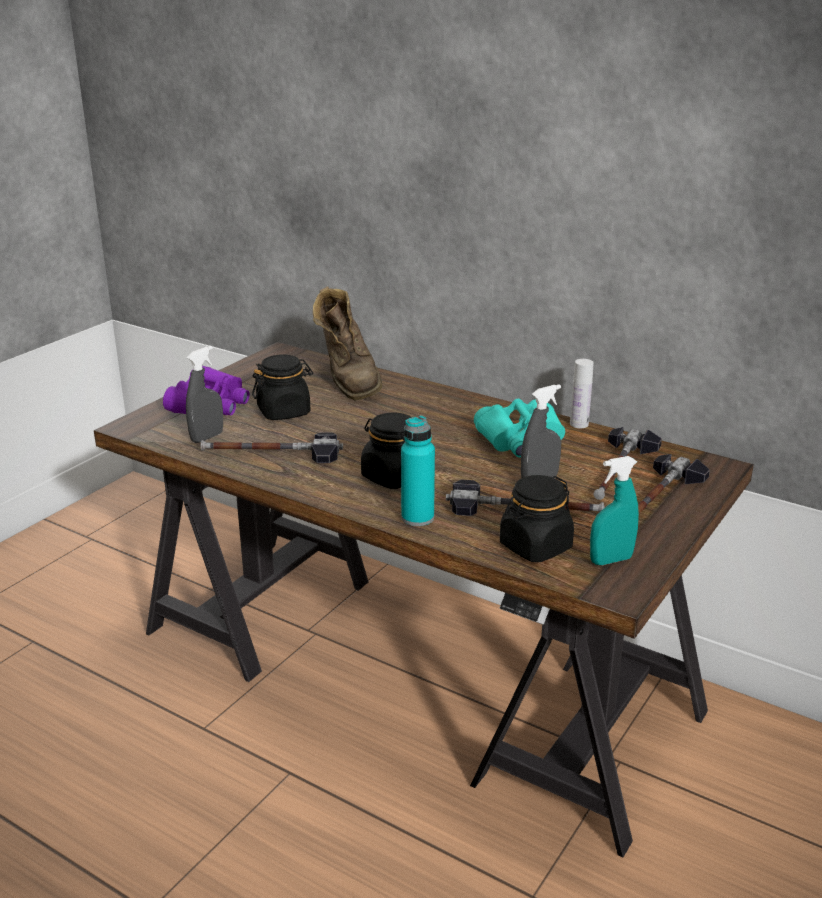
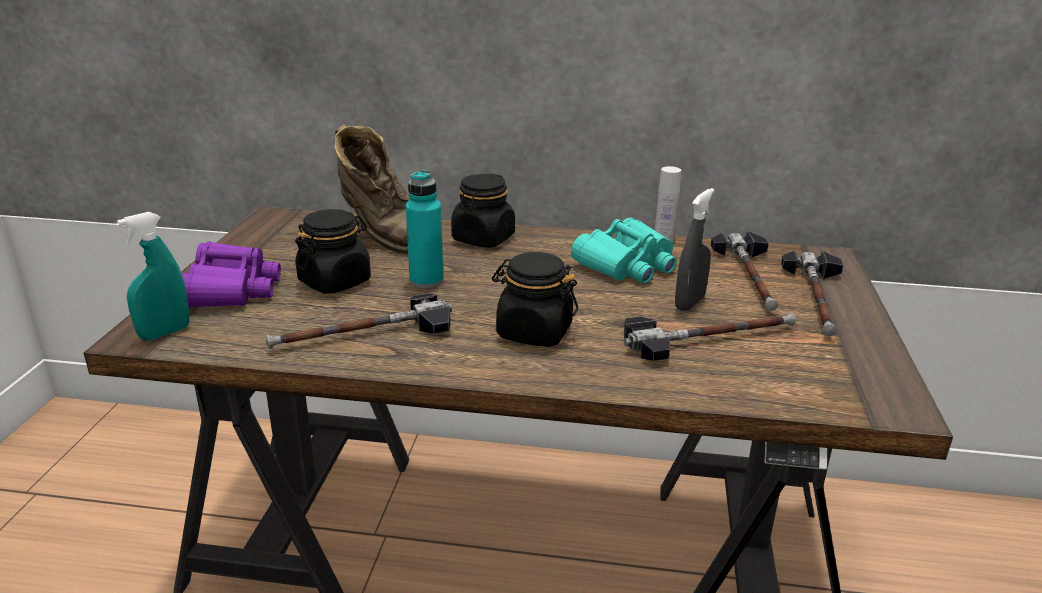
camera: 25 degrees left, 0 degrees up
grey spray bottle [186,346,223,443] -> none
turquoise bottle [401,415,435,526] -> turquoise bottle moved to [406,170,444,288]
black jar [500,475,574,562] -> black jar moved to [451,173,515,247]
turquoise spray bottle [590,456,639,565] -> turquoise spray bottle moved to [117,212,189,341]

